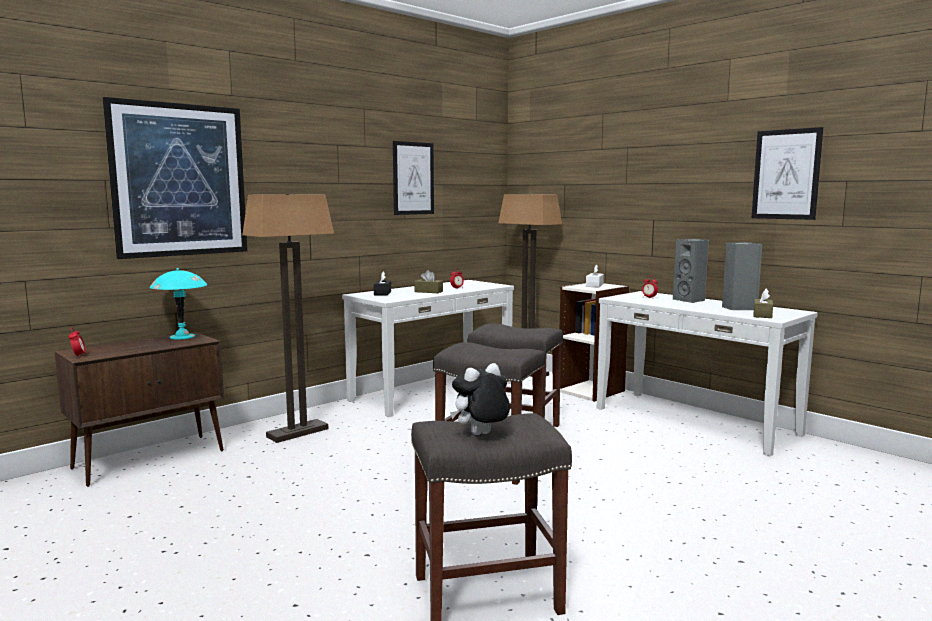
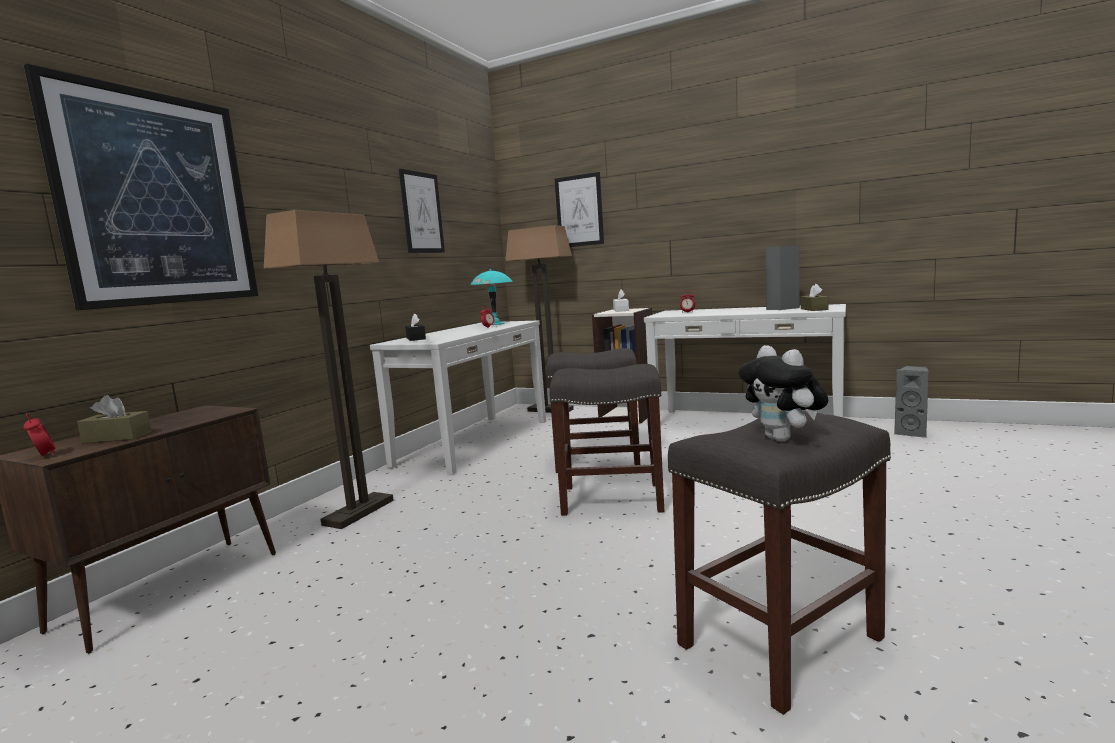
camera: 20 degrees left, 0 degrees up
turquoise table lamp [150,268,207,340] -> turquoise table lamp moved to [471,269,513,325]
brown tissue box [414,270,443,293] -> brown tissue box moved to [77,395,152,444]
plush toy [450,363,510,435] -> plush toy turned 60 degrees counterclockwise [738,345,828,442]
grey speaker [673,239,709,303] -> grey speaker moved to [894,366,929,438]
picture [752,127,823,220] -> picture moved to [555,172,604,247]

